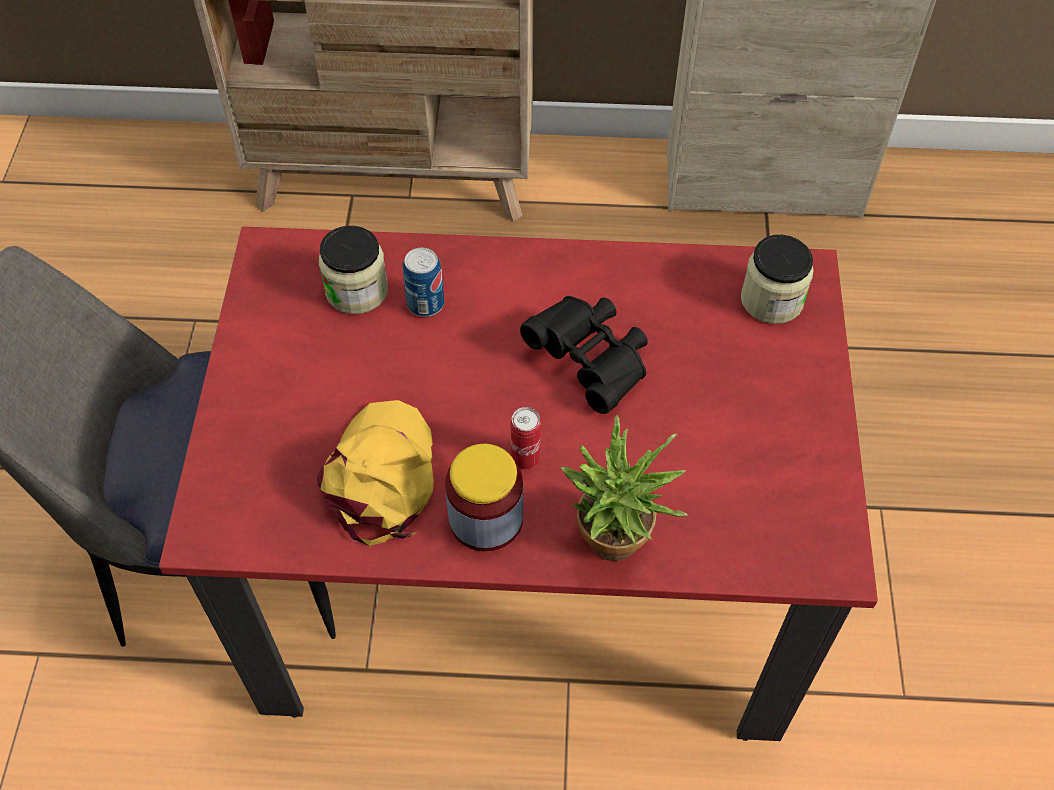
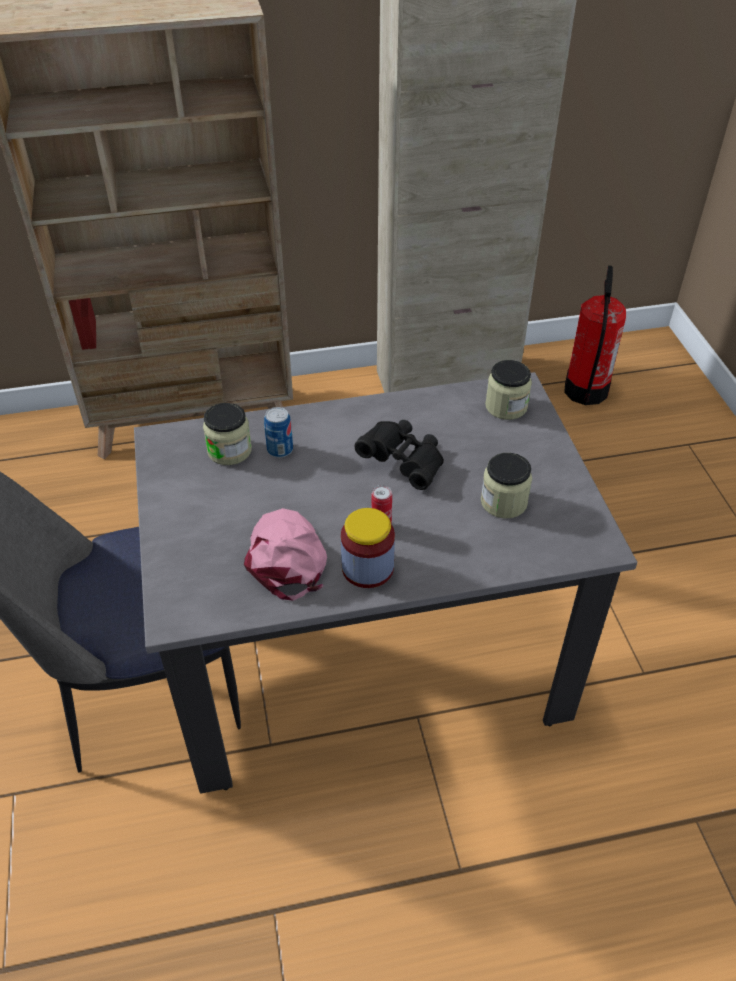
camera: 15 degrees left, 10 degrees down
red dining table [159,226,878,741] -> grey dining table [134,372,638,794]
yellow cap [317,400,434,546] -> pink cap [244,508,327,601]
potted plant [561,415,688,561] -> none
none -> jar [481,453,532,518]
none -> fire extinguisher [564,266,626,405]

